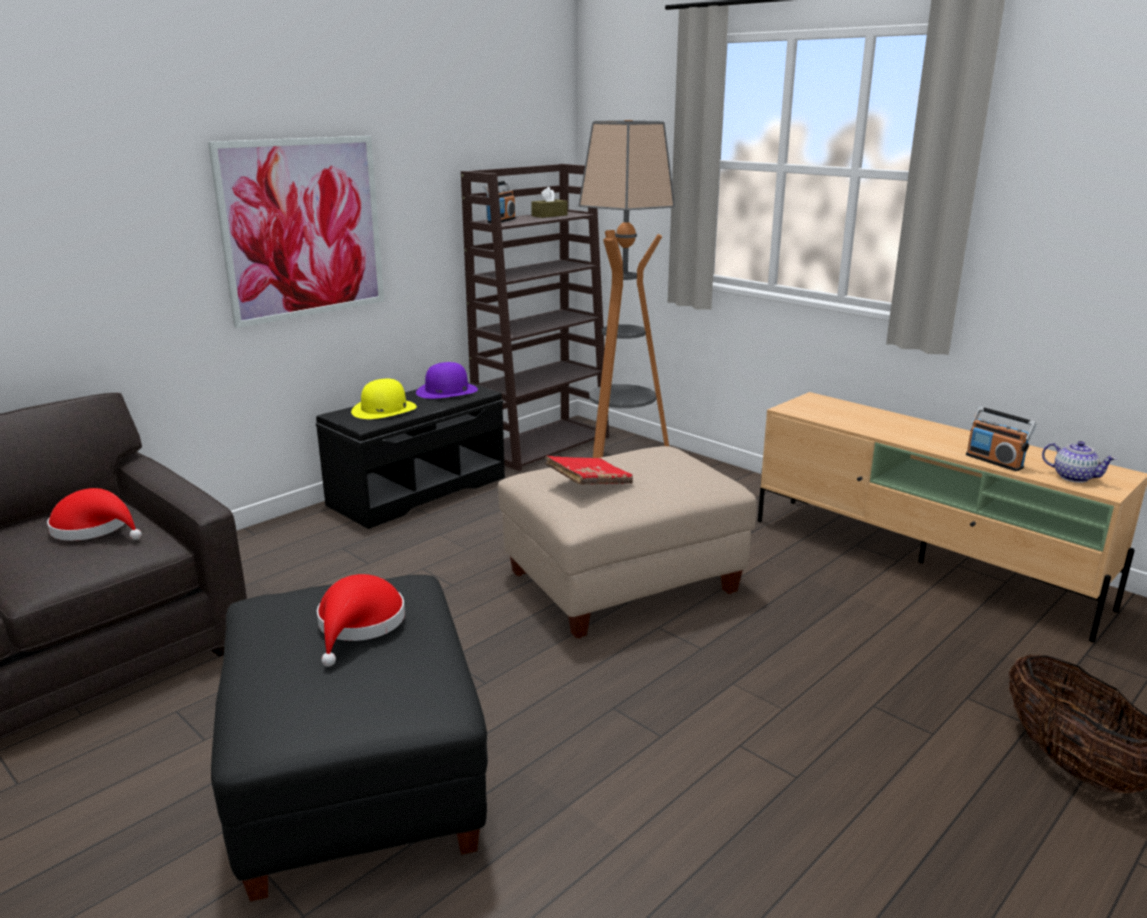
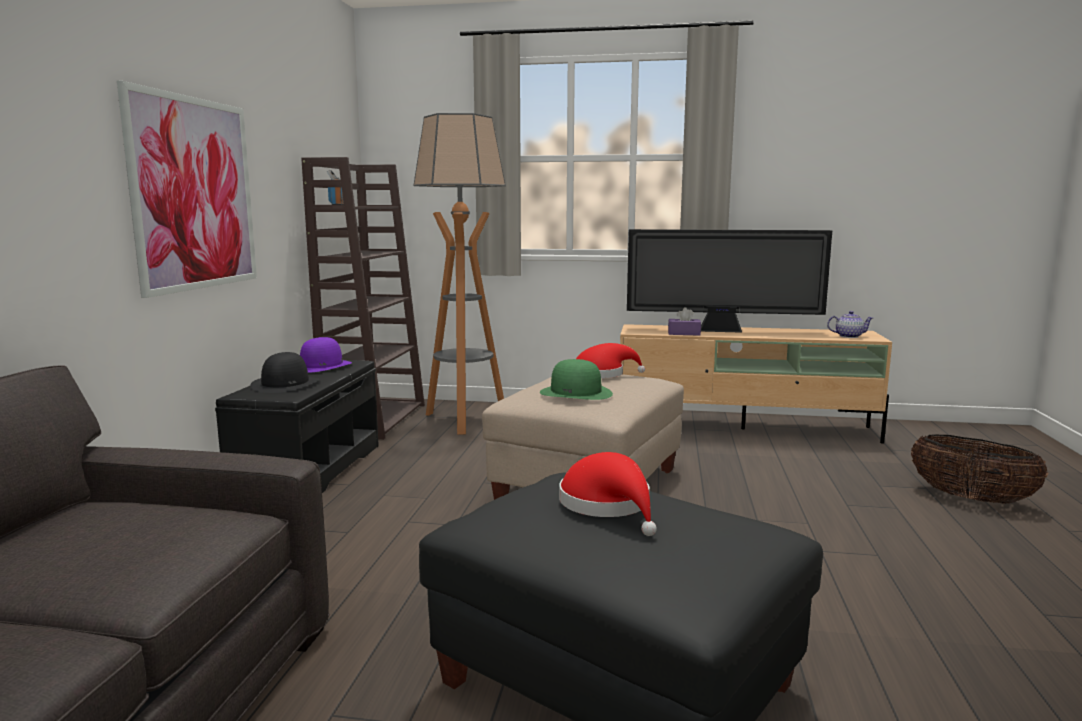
camera: 35 degrees left, 10 degrees down
red hat [47,488,142,541] -> red hat moved to [576,343,645,378]
yellow hat [351,379,417,419] -> black hat [250,352,319,393]
brown tissue box [531,187,567,218] -> none
red book [545,456,633,484] -> green hat [540,359,613,400]
radio [966,407,1036,471] -> none
none -> television [627,229,832,333]
none -> purple tissue box [668,307,701,336]

